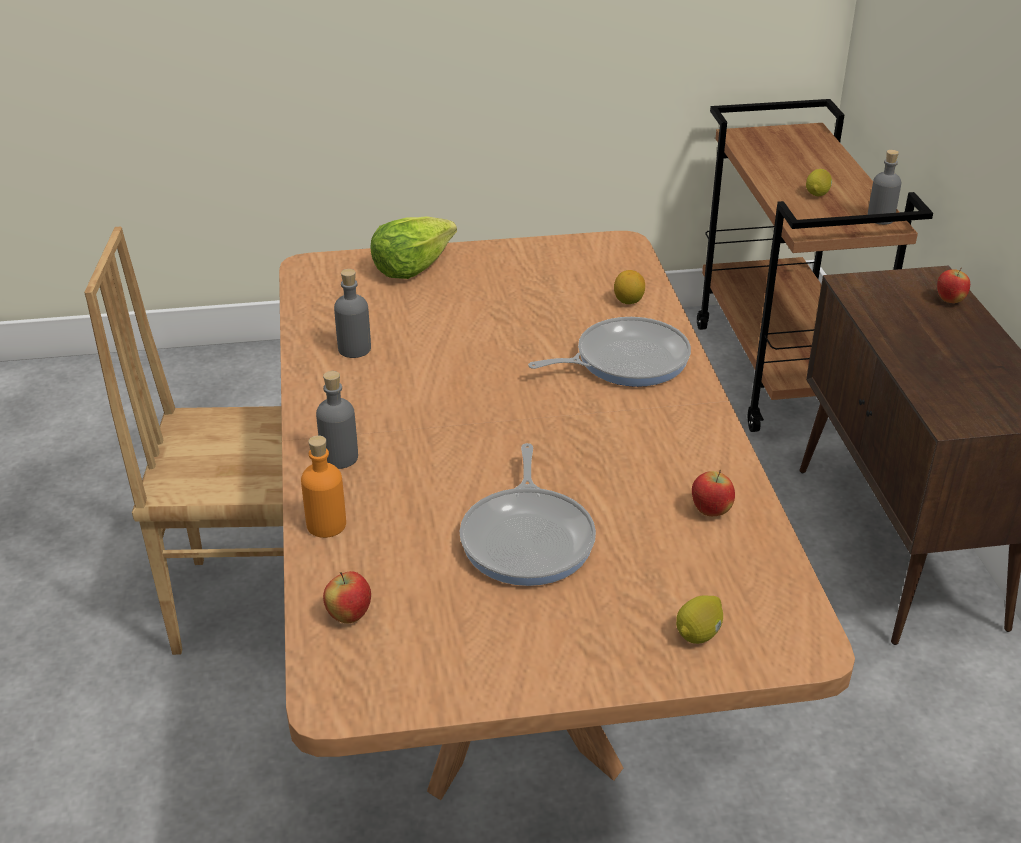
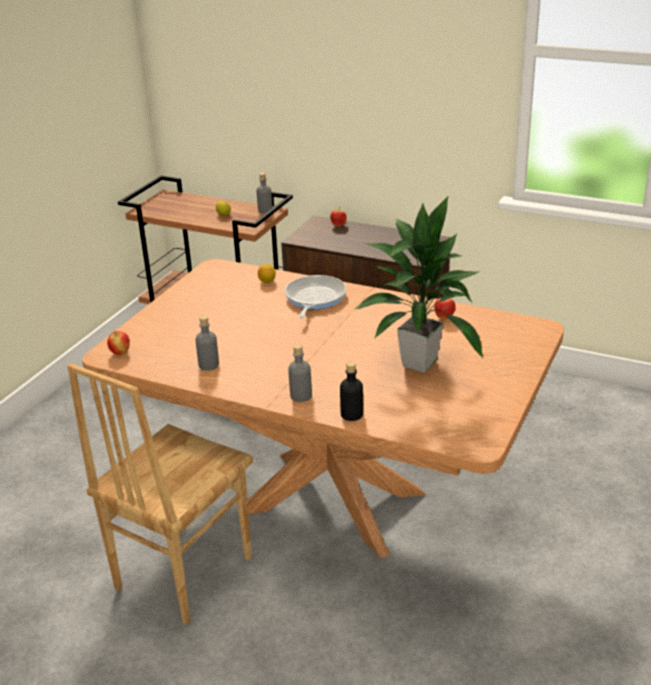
camera: 55 degrees left, 5 degrees down
orange bottle [301,435,346,538] -> black bottle [340,361,363,421]
apple [323,571,371,623] -> apple moved to [107,331,130,355]
lettuce [370,216,457,279] -> none
frying pan [460,443,596,586] -> potted plant [355,197,483,373]
lemon [676,595,723,644] -> none

